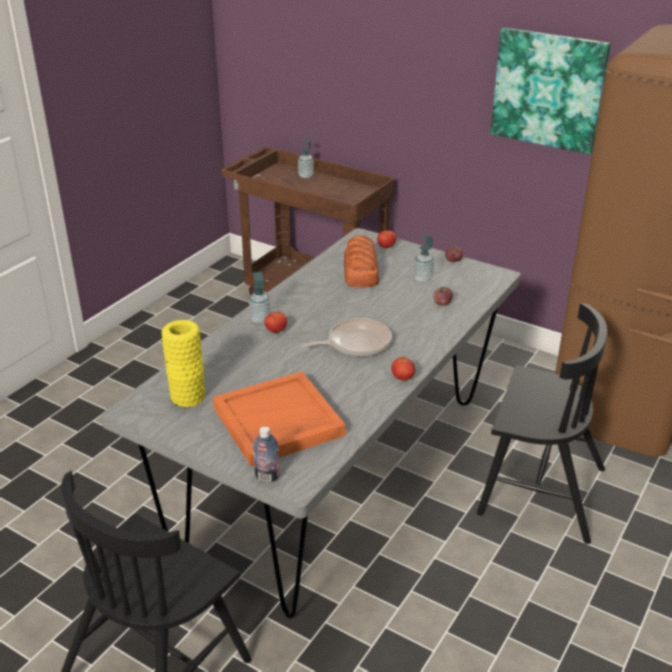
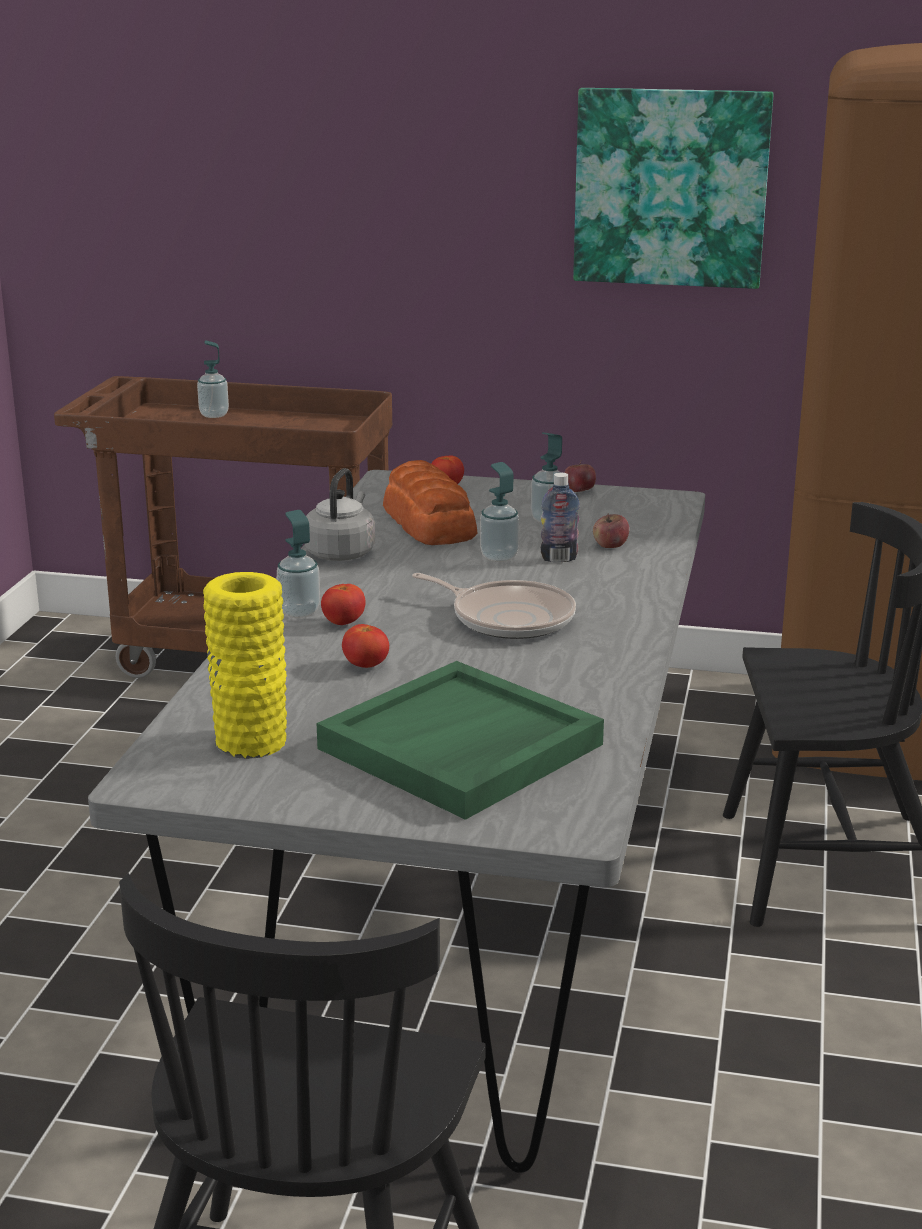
camera: 20 degrees left, 10 degrees down
orange tray [213,371,346,466] -> green tray [317,661,604,820]
bottle [253,426,280,482] -> bottle moved to [540,473,580,562]
frying pan [301,318,392,356] -> frying pan turned 75 degrees clockwise [412,573,576,639]
tomato [391,357,415,380] -> tomato moved to [342,624,389,668]
none -> grey kettle [305,468,375,561]
none -> soap dispenser [480,462,519,562]

